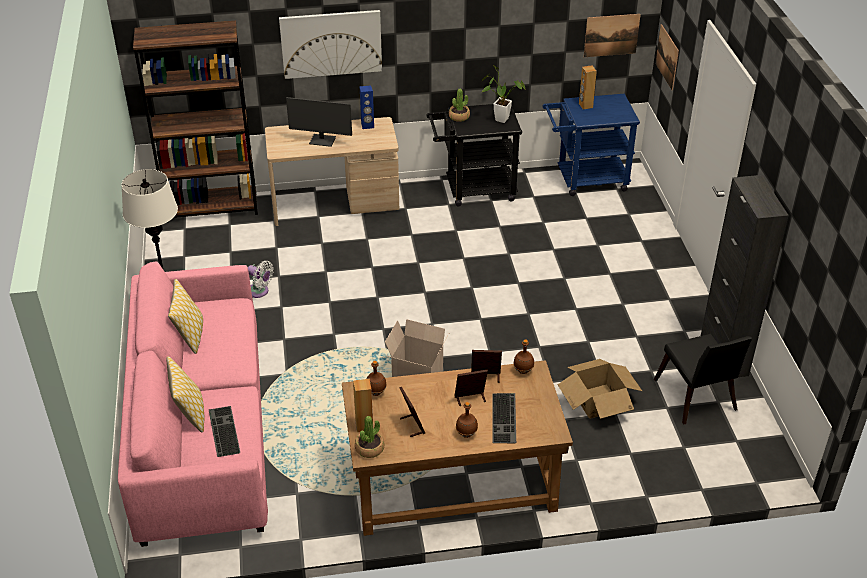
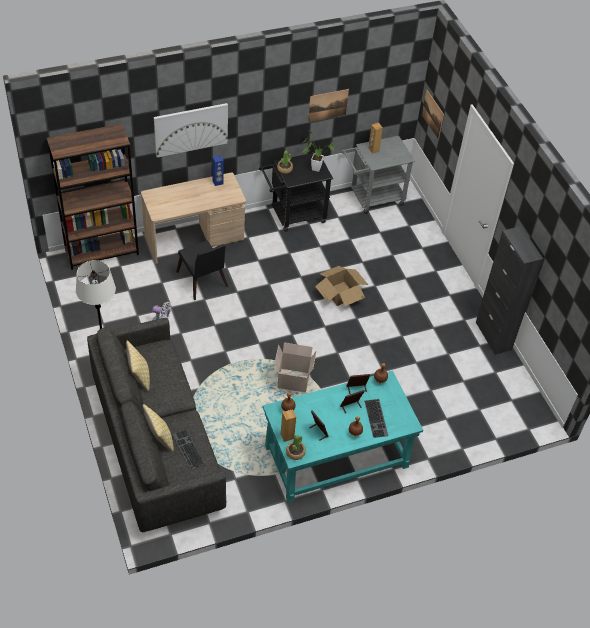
camera: 15 degrees left, 10 degrees up
pink sofa [118,262,268,547] -> grey sofa [87,318,226,532]
monitor [286,97,352,147] -> none
brown desk [342,360,573,536] -> turquoise desk [263,371,423,503]
blue cart [543,94,640,196] -> grey cart [342,136,415,214]
cardboard box [557,359,642,419] -> cardboard box moved to [315,266,368,306]
picture [584,14,641,57] -> picture moved to [308,89,349,123]
black chair [654,334,752,424] -> black chair moved to [176,240,228,300]

